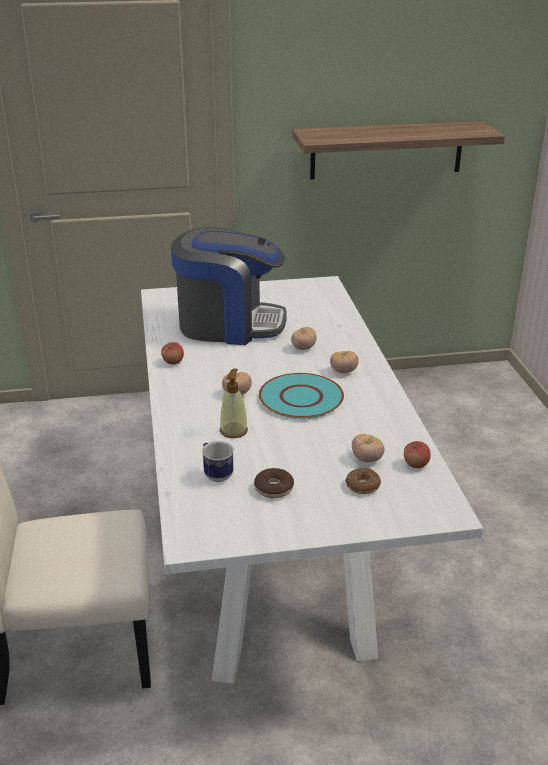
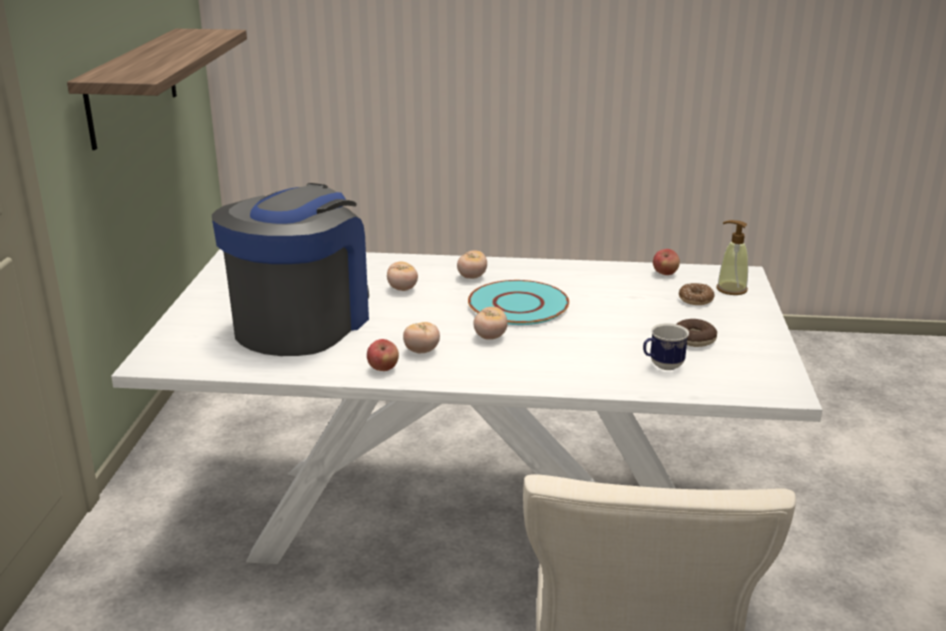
camera: 75 degrees left, 5 degrees down
soap dispenser [220,368,248,438] -> soap dispenser moved to [716,220,748,295]
tomato [352,434,385,463] -> tomato moved to [403,322,440,353]

